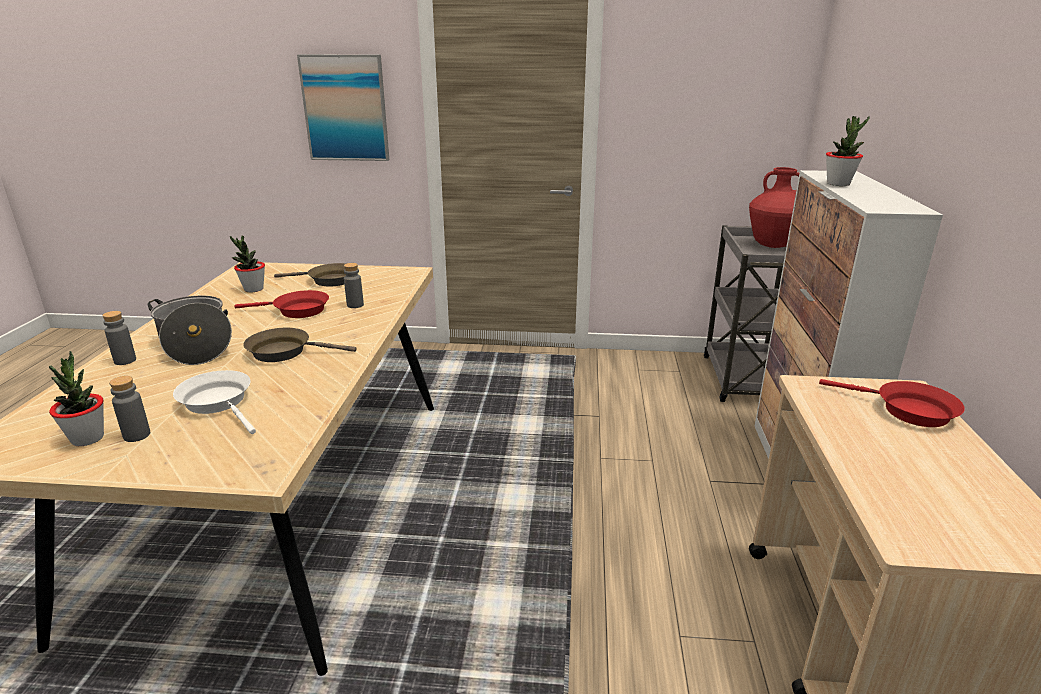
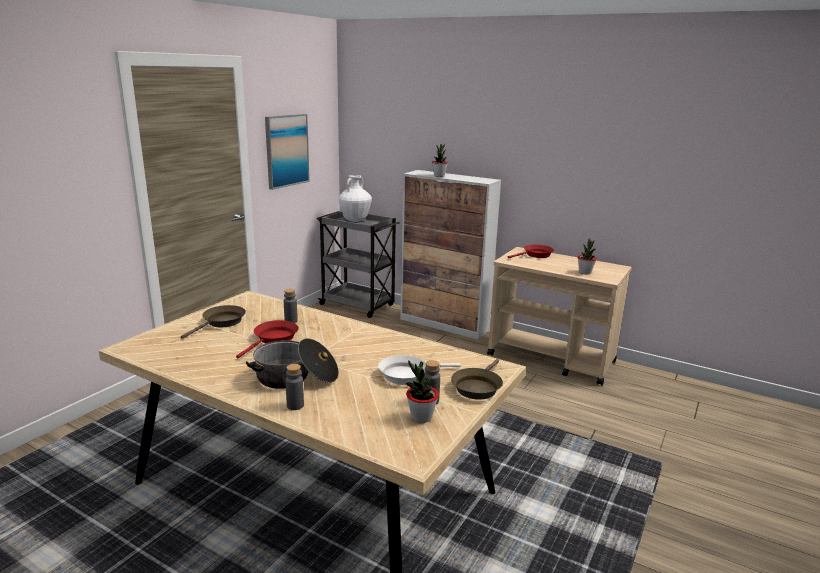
camera: 65 degrees left, 5 degrees down
potted plant [230,236,265,292] -> potted plant moved to [578,238,597,274]
brown frying pan [243,328,356,362] -> brown frying pan moved to [451,359,503,400]
picture [297,55,389,161] -> picture moved to [265,114,310,190]
red vase [749,167,799,248] -> white vase [338,175,372,222]

